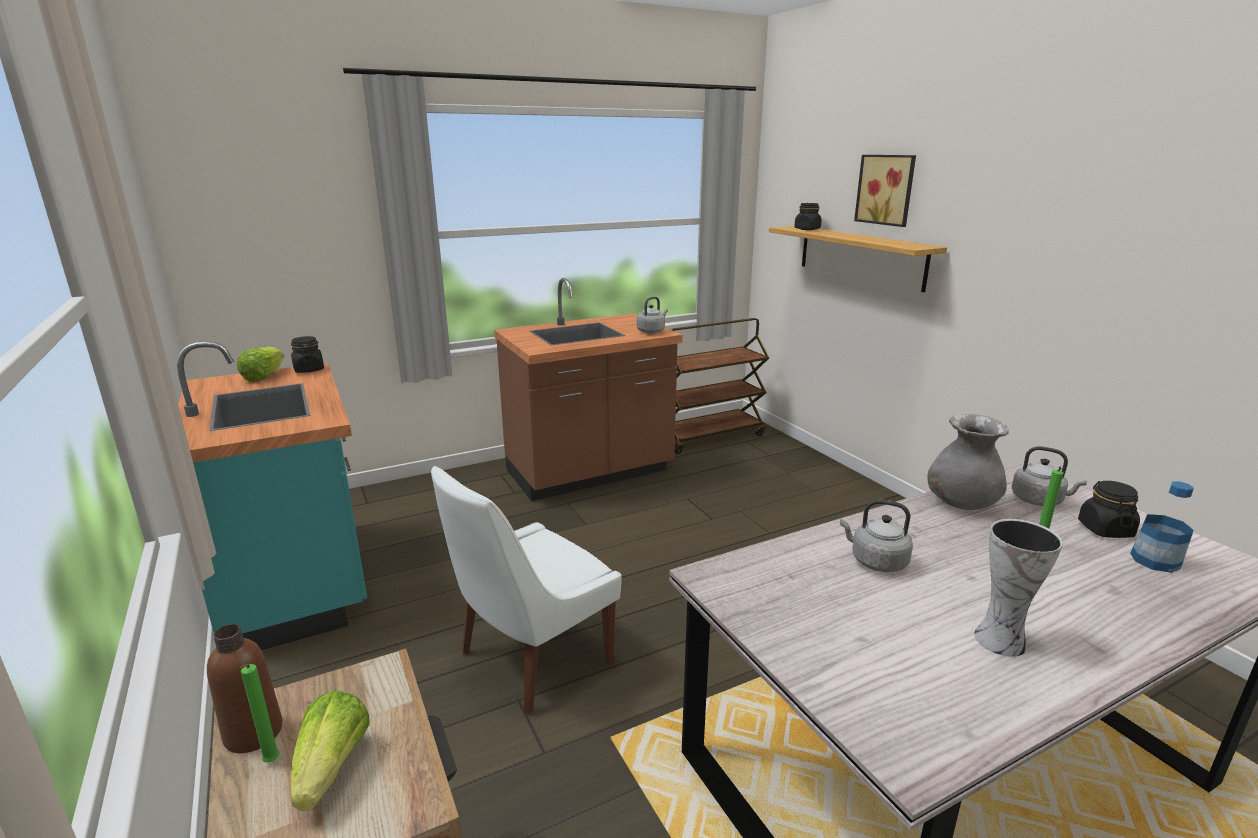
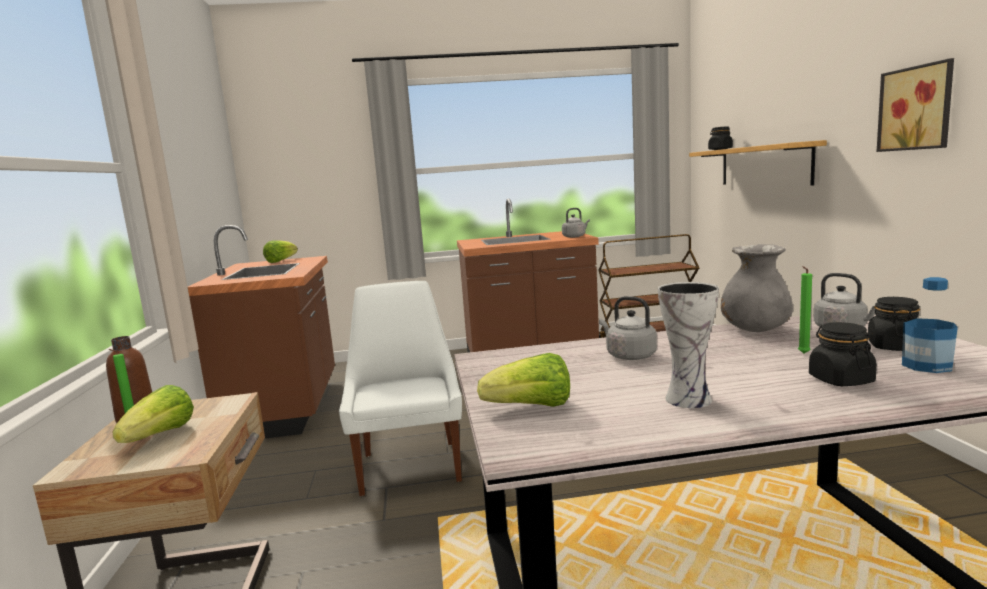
camera: 20 degrees right, 10 degrees down
turquoise counter [177,341,367,650] -> brown counter [188,225,335,439]
black jar [291,336,324,373] -> black jar moved to [809,322,877,386]
white chair [431,466,622,715] -> white chair turned 105 degrees clockwise [339,281,462,496]
picture [854,155,916,227] -> picture moved to [877,58,954,152]
none -> lettuce [477,353,570,407]

